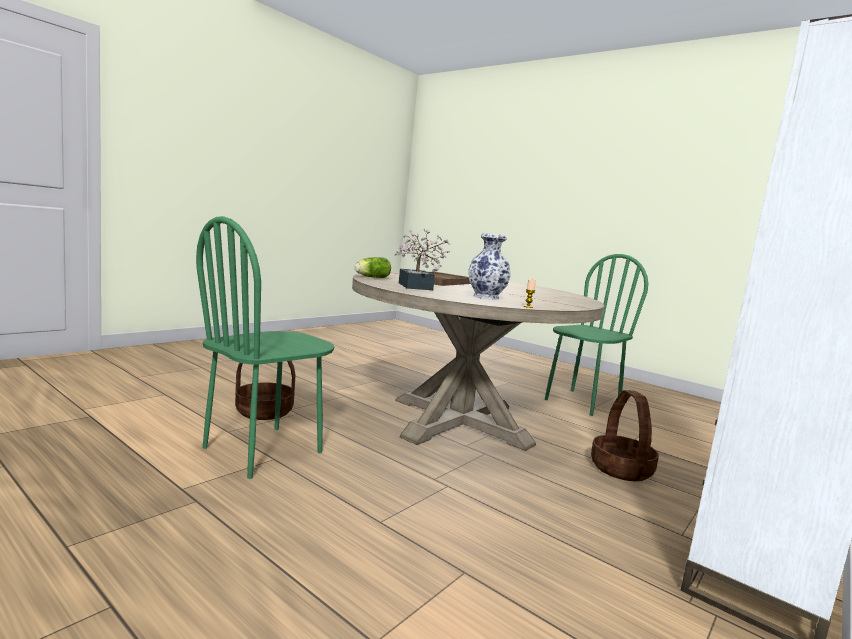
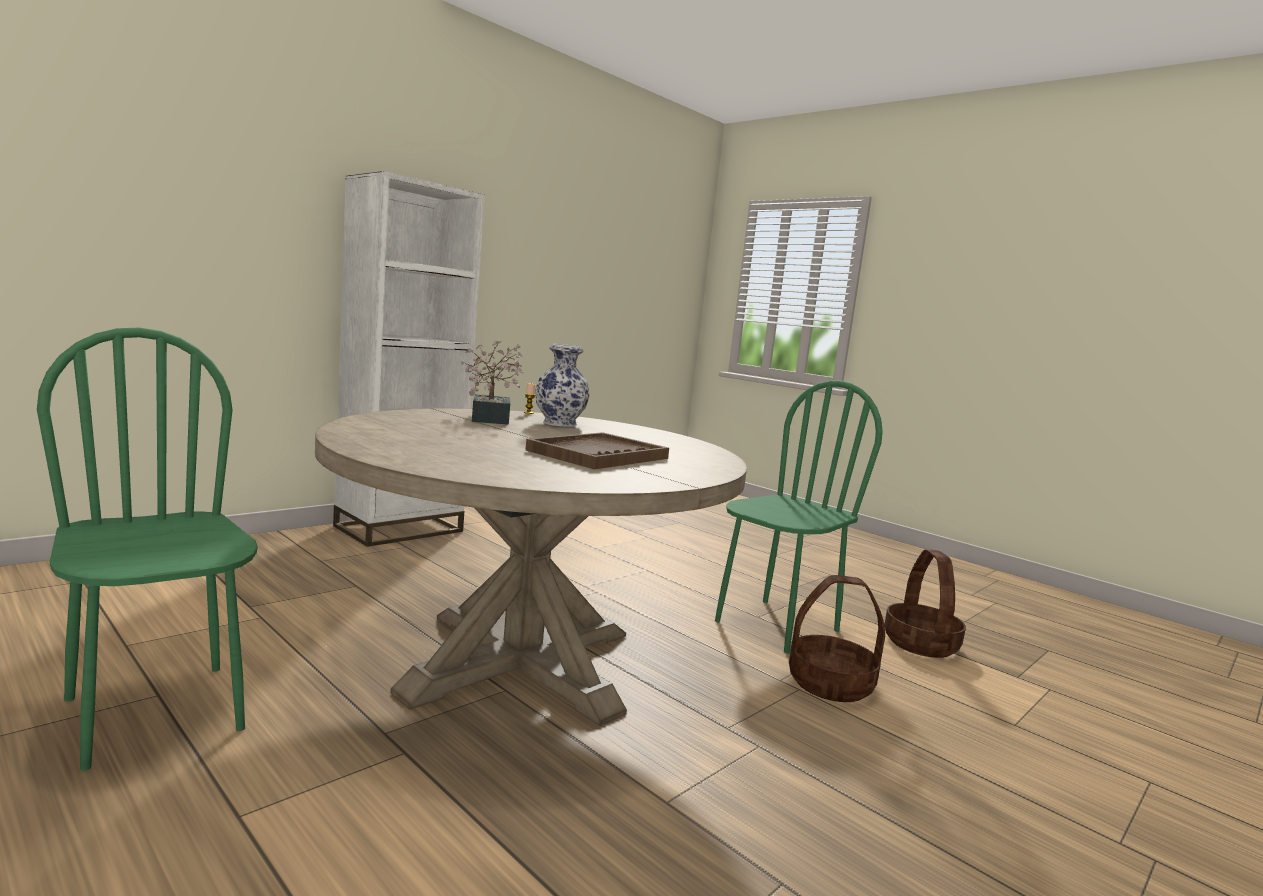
camera: 175 degrees left, 0 degrees up
lettuce [354,257,391,278] -> none
potted plant [395,229,451,290] -> potted plant moved to [461,340,524,425]
green chair [545,254,648,416] -> green chair turned 90 degrees clockwise [37,328,258,771]
basket [591,390,659,481] -> basket moved to [885,550,966,658]

